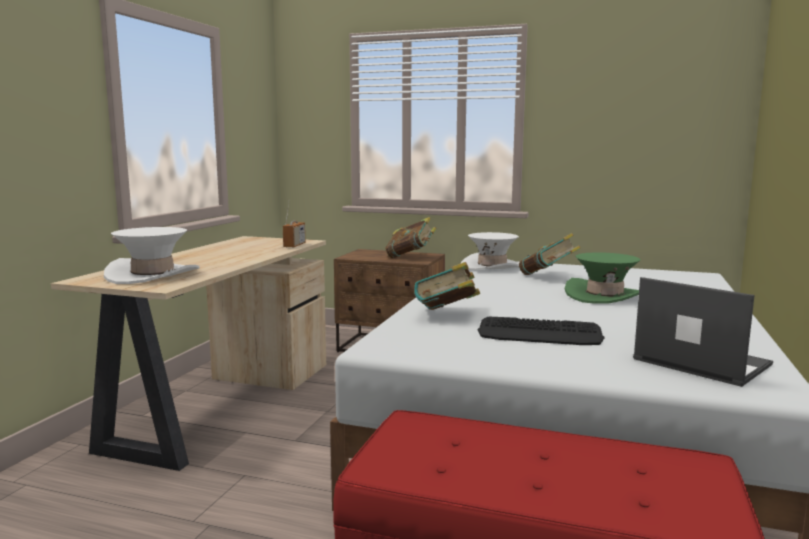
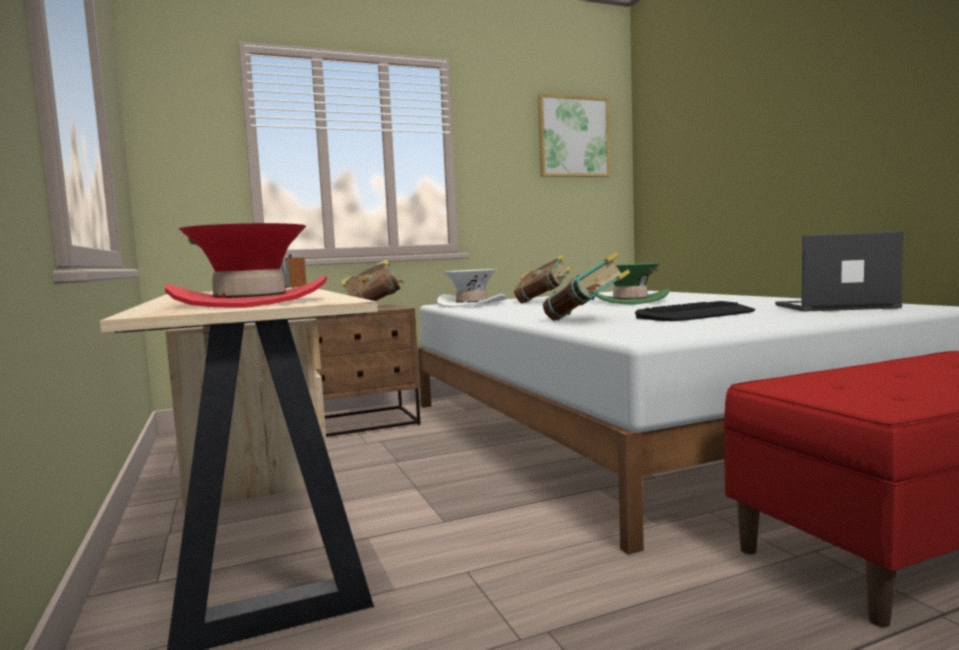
camera: 40 degrees left, 5 degrees down
white hat [104,227,200,284] -> red hat [165,223,327,308]
none -> picture [538,93,610,177]

